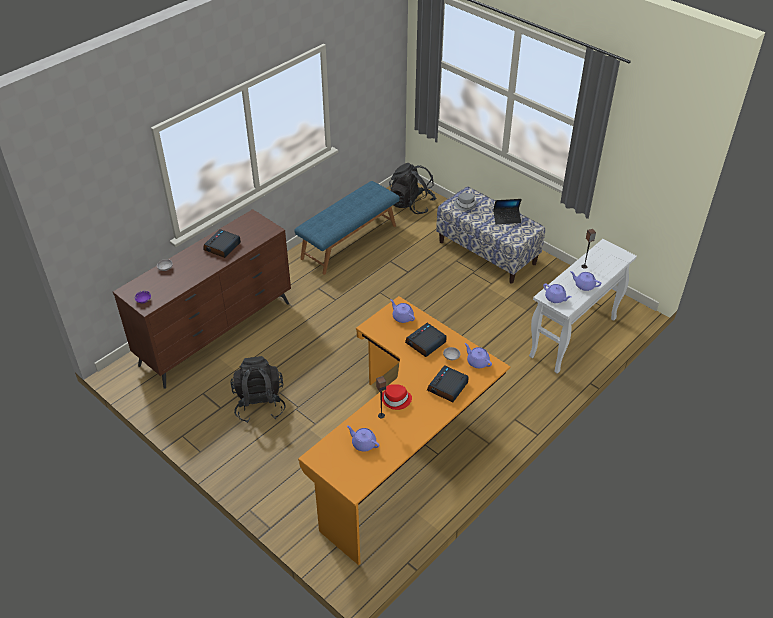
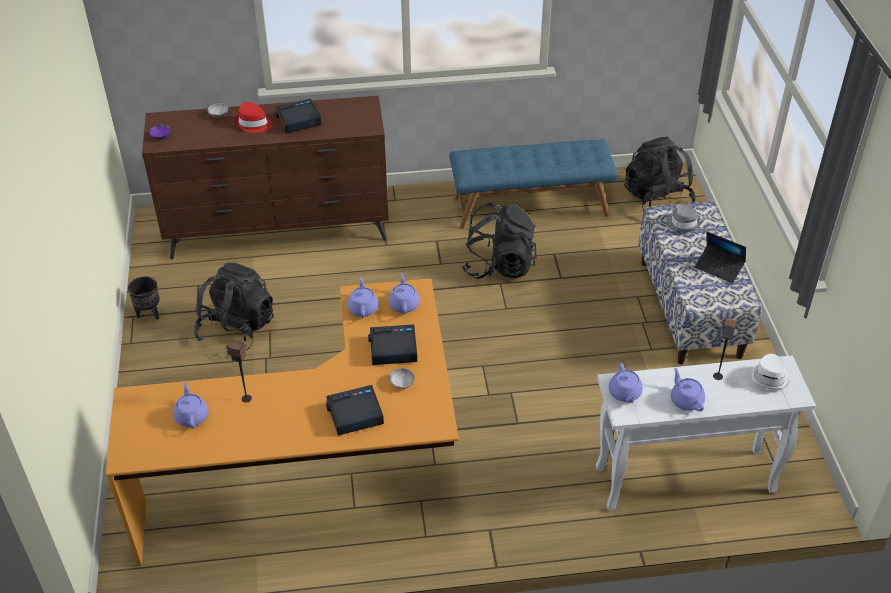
camera: 40 degrees right, 0 degrees up
red hat [382,384,412,410] -> red hat moved to [235,102,272,133]
purple teapot [465,343,492,368] -> purple teapot moved to [347,277,379,318]
none -> black planter [128,277,159,320]
none -> black backpack [462,203,537,279]
none -> white hat [749,354,789,390]

